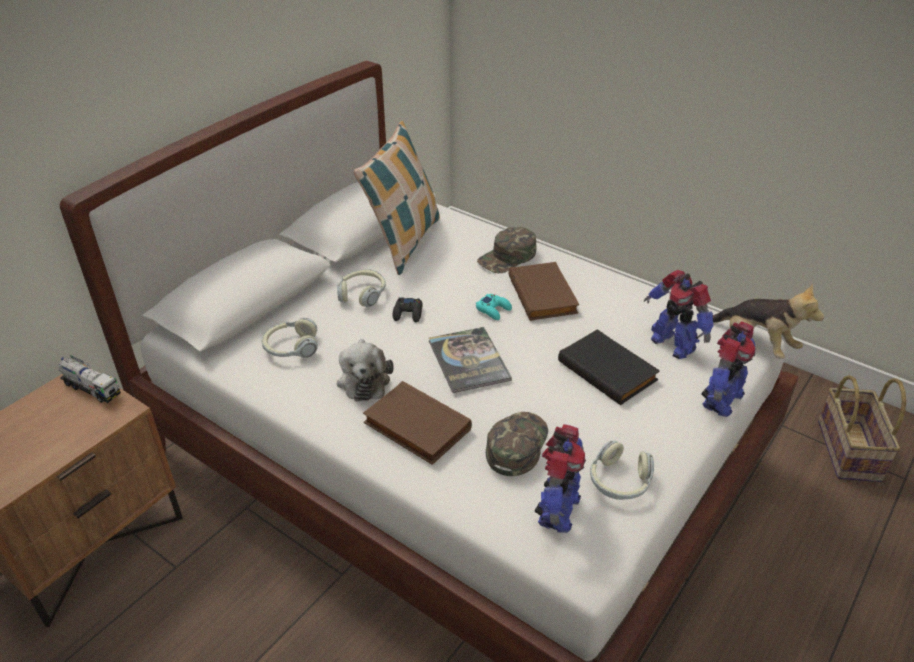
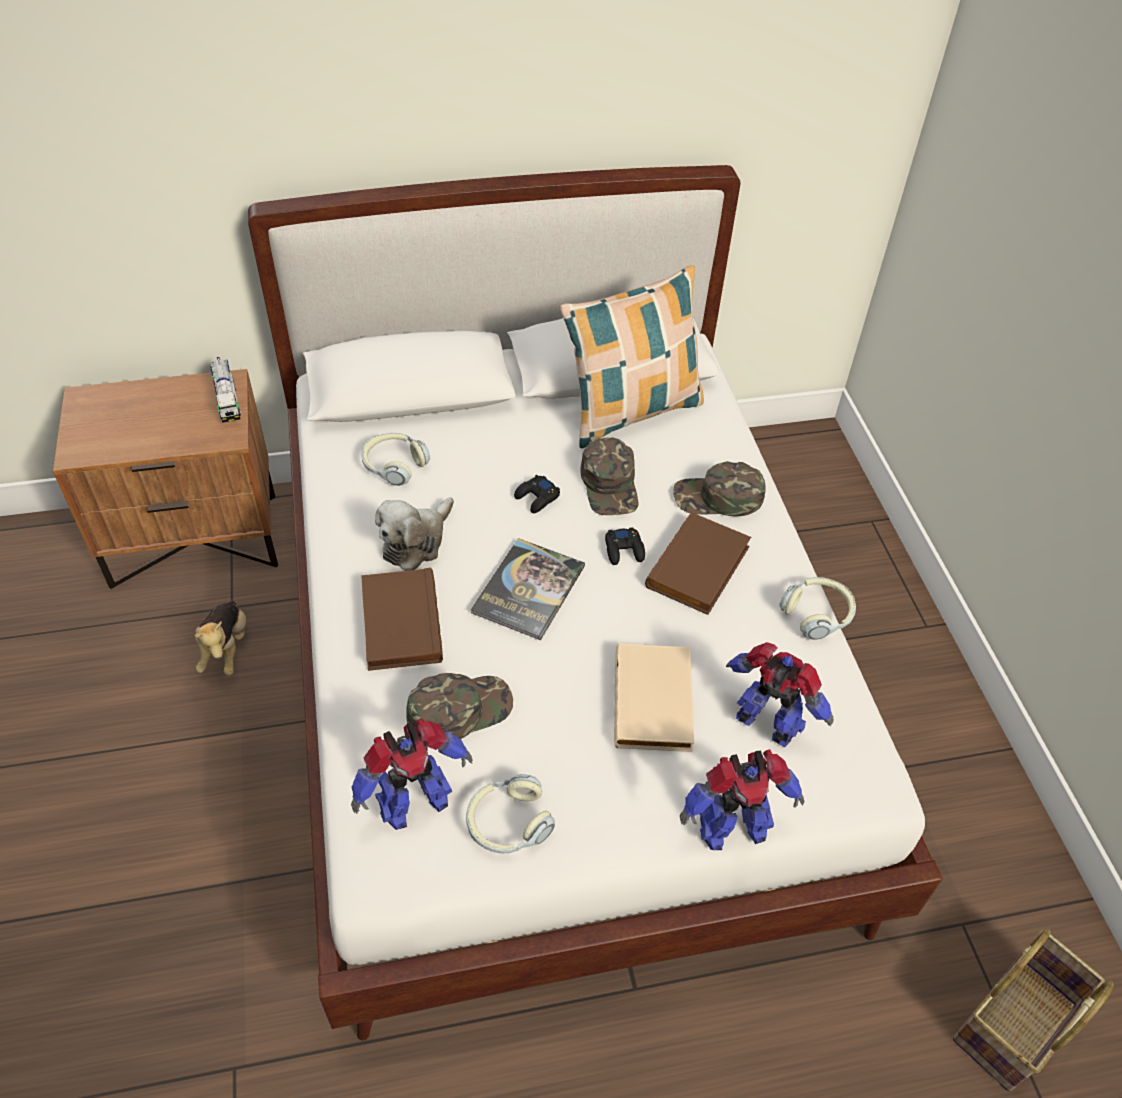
camera: 40 degrees right, 10 degrees up
headphones [337,269,386,307] -> headphones moved to [779,577,856,640]
turquoise game controller [476,294,512,320] -> black game controller [605,527,645,565]
black book [558,329,660,405] -> beige book [614,643,694,752]
toy robot [643,270,714,359] -> toy robot turned 120 degrees clockwise [726,642,834,747]
plush toy [713,283,824,359] -> plush toy moved to [195,600,246,676]
none -> green cap [580,438,638,515]

